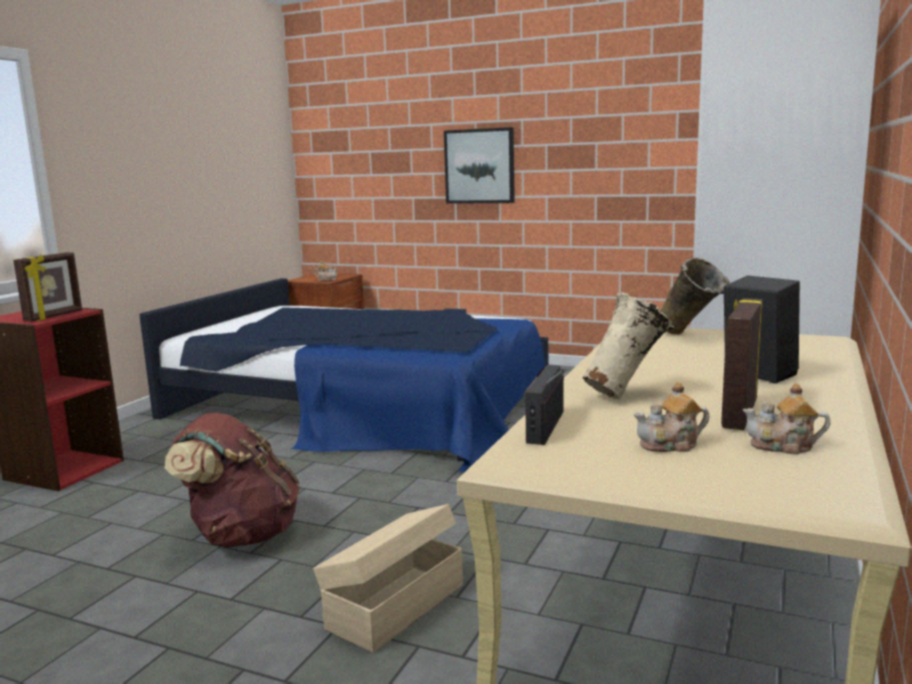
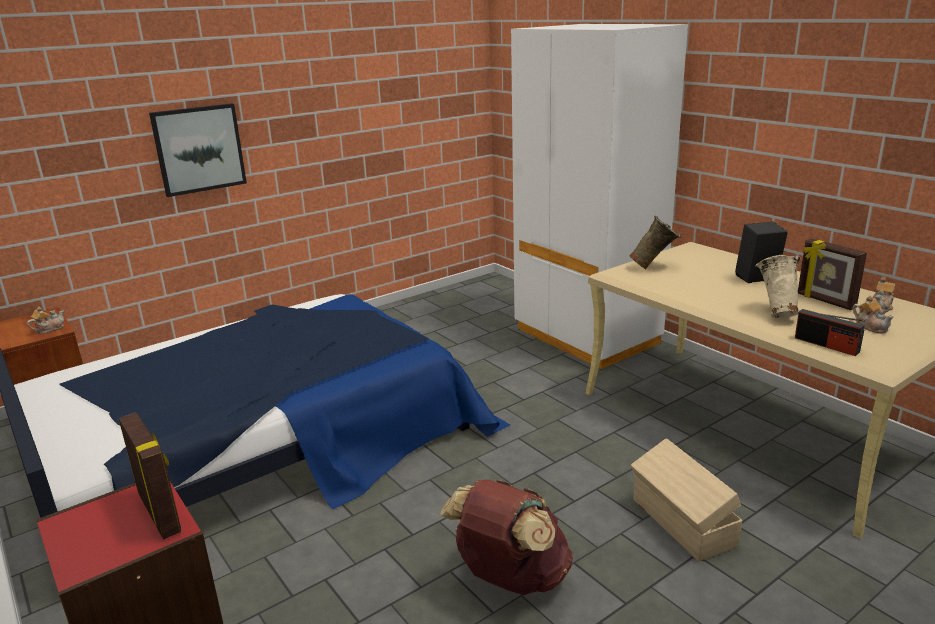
camera: 60 degrees left, 10 degrees up
teapot [633,382,710,452] -> teapot turned 45 degrees counterclockwise [853,296,894,334]

